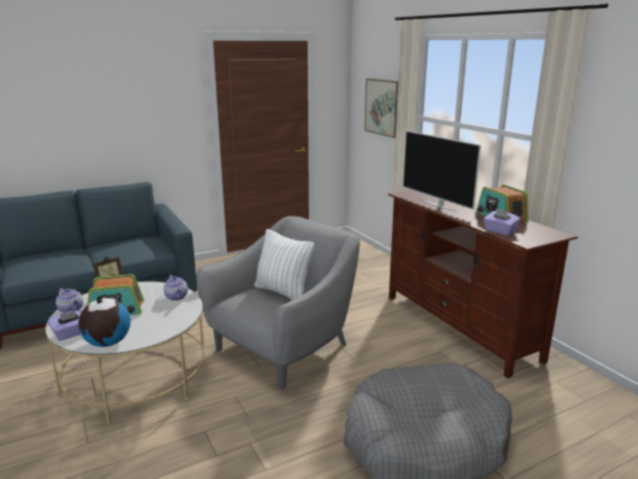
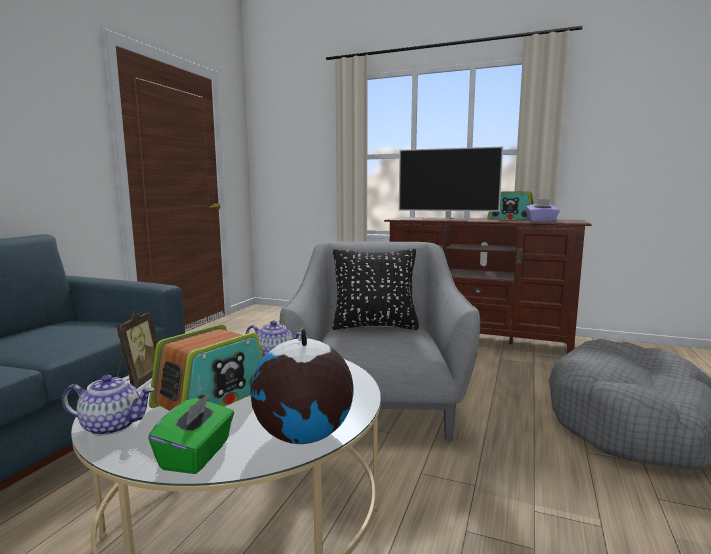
camera: 40 degrees left, 10 degrees down
purple tissue box [48,310,83,341] -> green tissue box [148,393,234,474]
white pillow [254,229,315,300] -> black pillow [332,249,419,330]
picture [364,78,398,138] -> none

